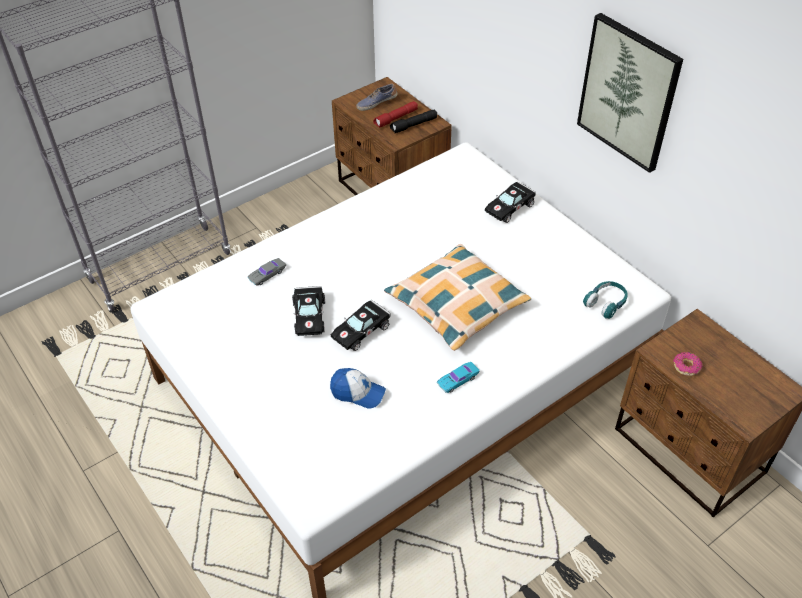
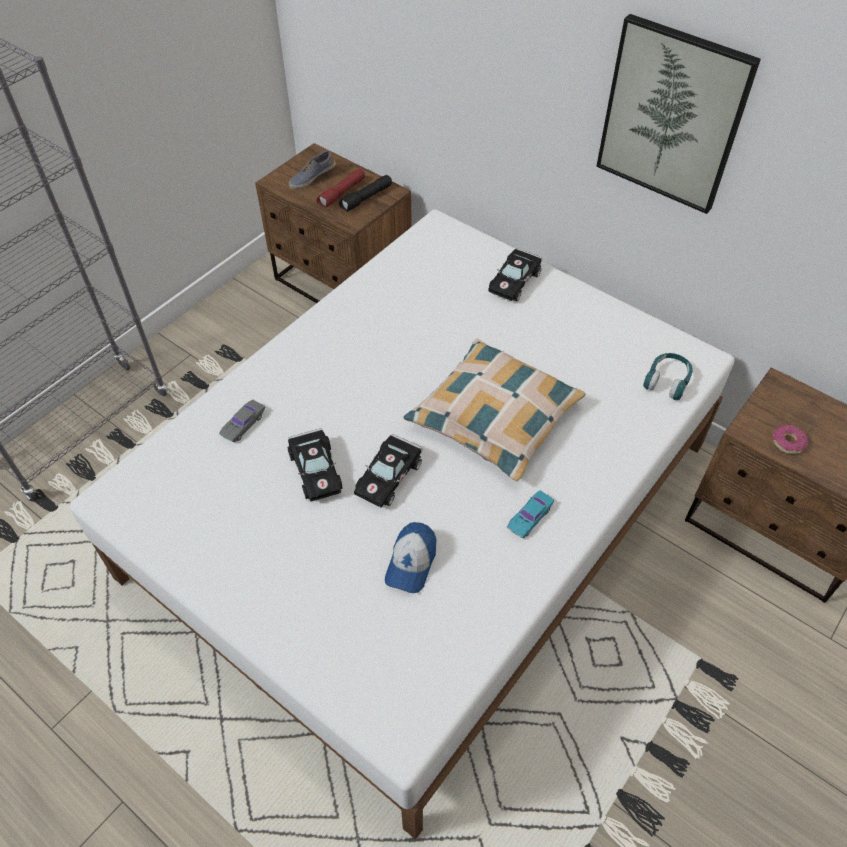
camera: 15 degrees left, 5 degrees up
cap [330,368,386,409] -> cap turned 105 degrees clockwise [385,522,436,593]

